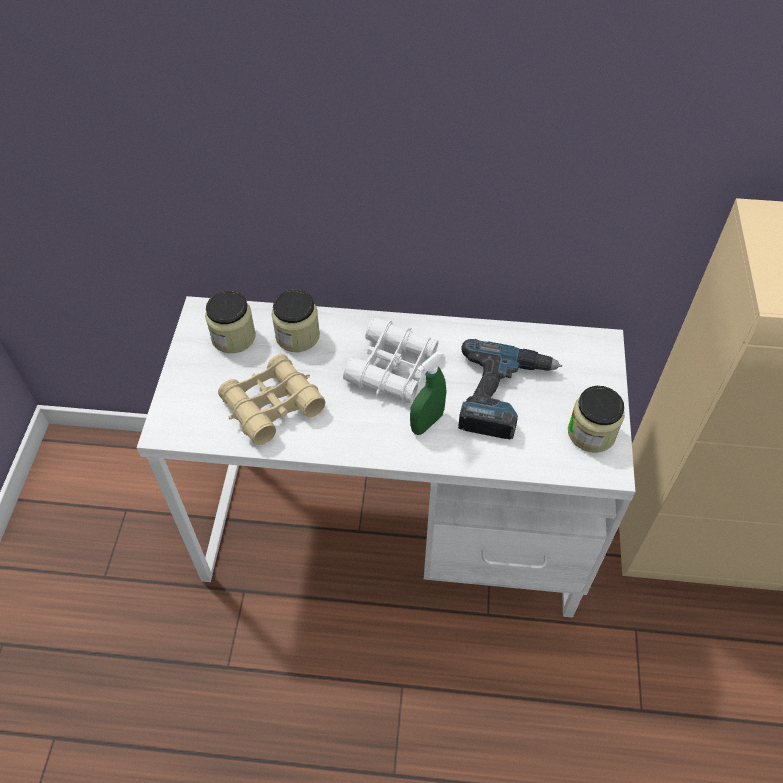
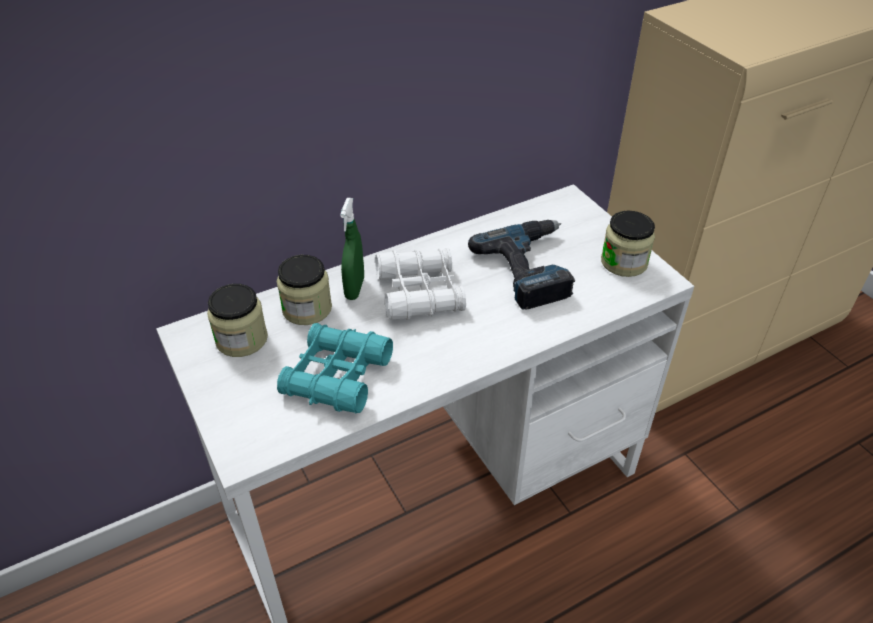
camera: 35 degrees left, 10 degrees down
beige binoculars [218,354,325,445] -> turquoise binoculars [277,323,393,413]
green spray bottle [410,351,446,435] -> green spray bottle moved to [340,198,364,300]

